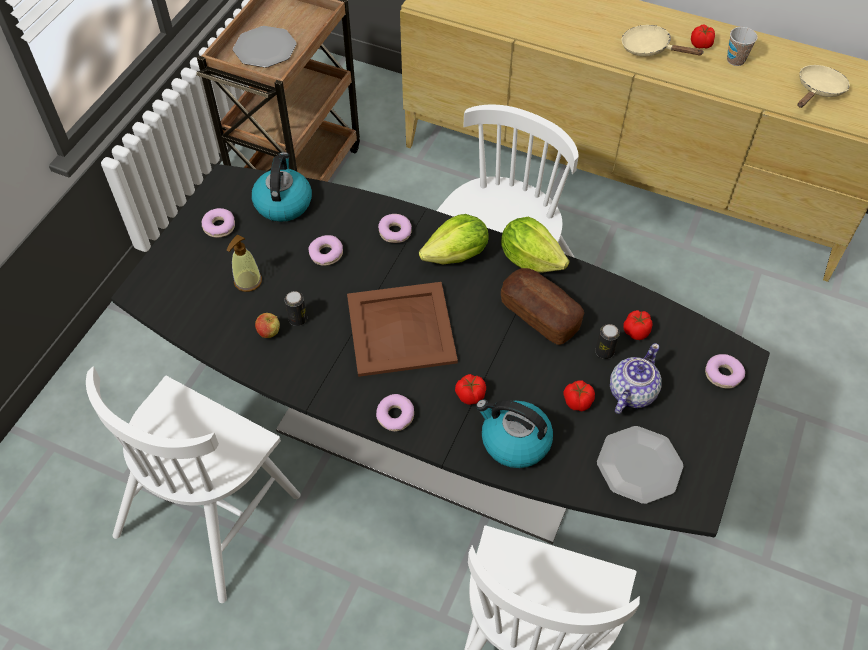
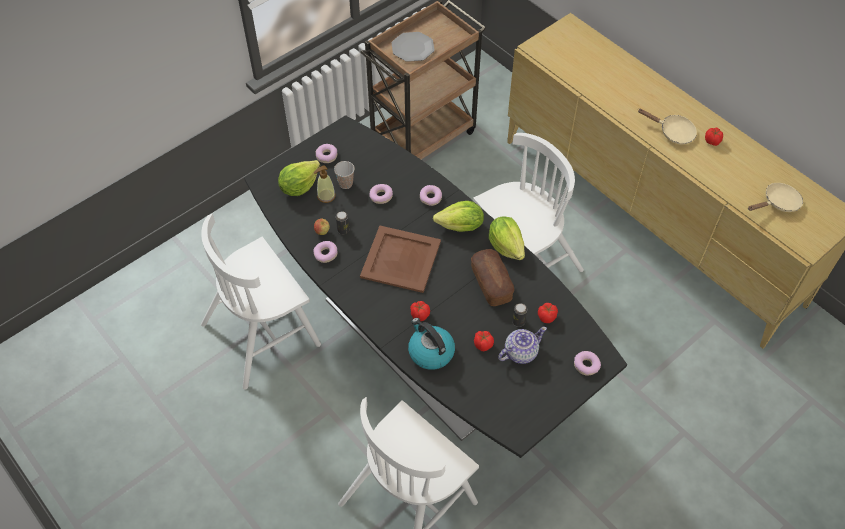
camera: 25 degrees right, 0 degrees up
kettle [251,152,312,222] -> none
donut [376,394,414,431] -> donut moved to [313,241,338,263]
plate [597,426,684,504] -> none
beige frying pan [622,25,703,56] -> beige frying pan turned 150 degrees clockwise [638,109,697,144]
cup [727,27,757,66] -> cup moved to [334,161,355,189]
none -> lettuce [278,160,320,196]

